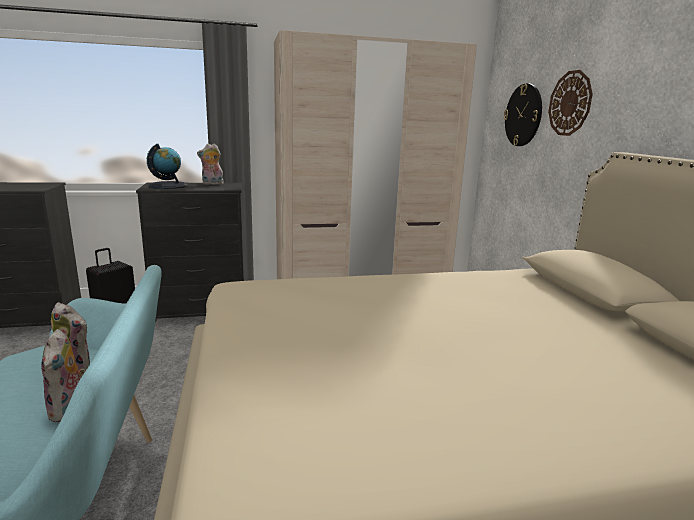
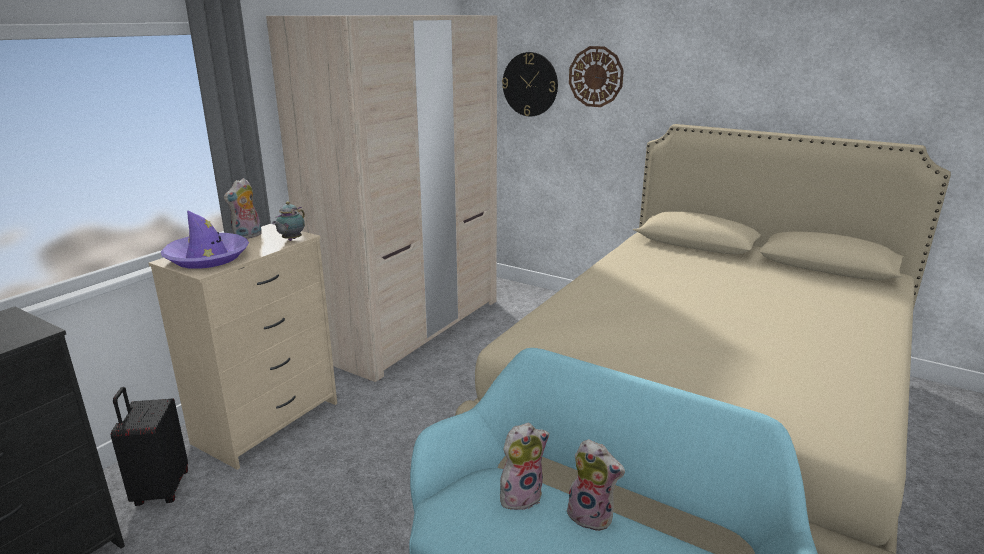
camera: 45 degrees left, 5 degrees up
black dresser [136,183,244,322] -> beige dresser [148,224,337,470]
globe [147,144,188,189] -> purple hat [161,210,249,269]
none -> teapot [272,201,305,241]

